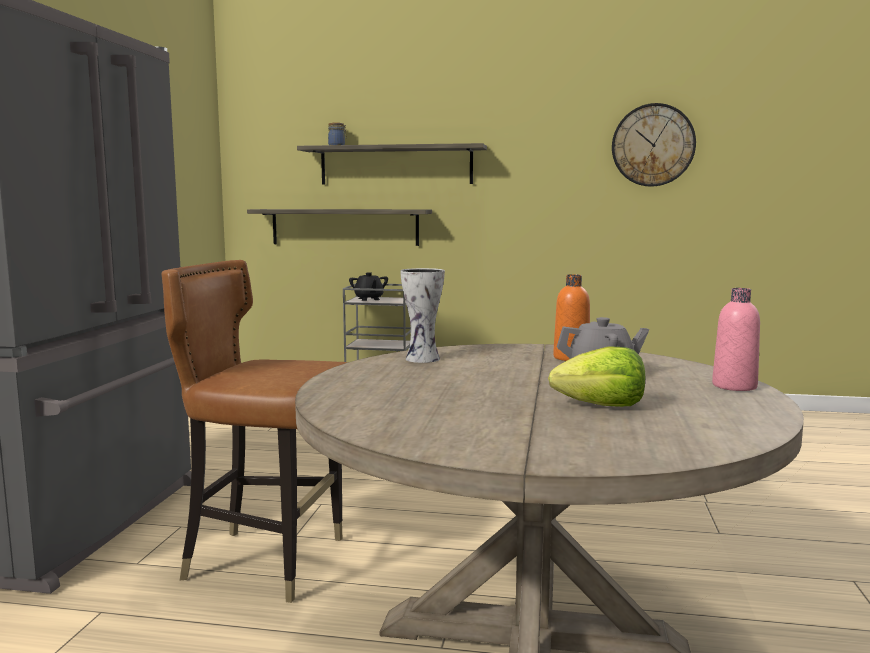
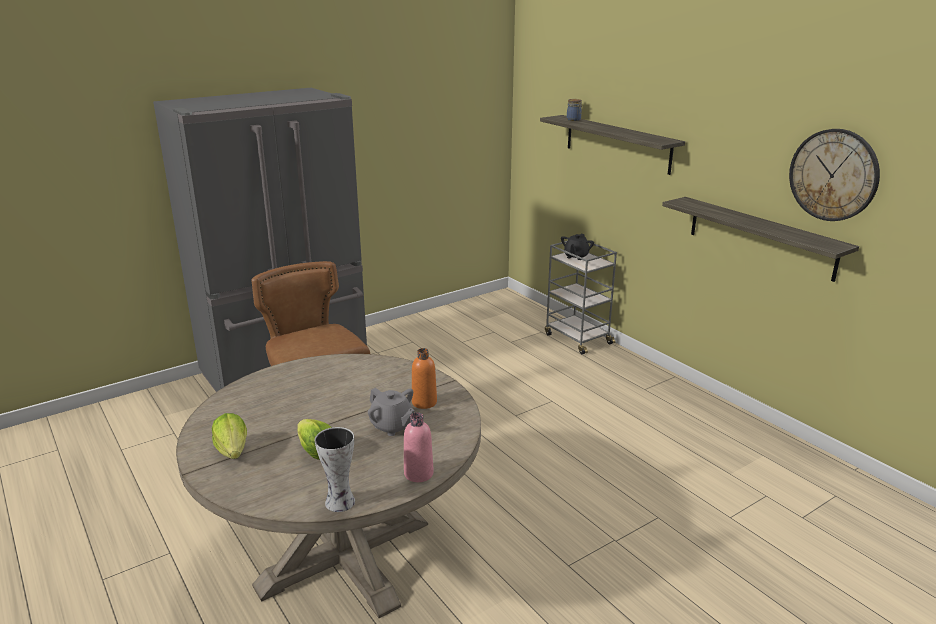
camera: 45 degrees right, 15 degrees up
shelf [247,209,432,246] -> shelf moved to [662,197,859,282]
vase [400,268,445,363] -> vase moved to [315,427,355,512]
none -> lettuce [212,413,247,459]

